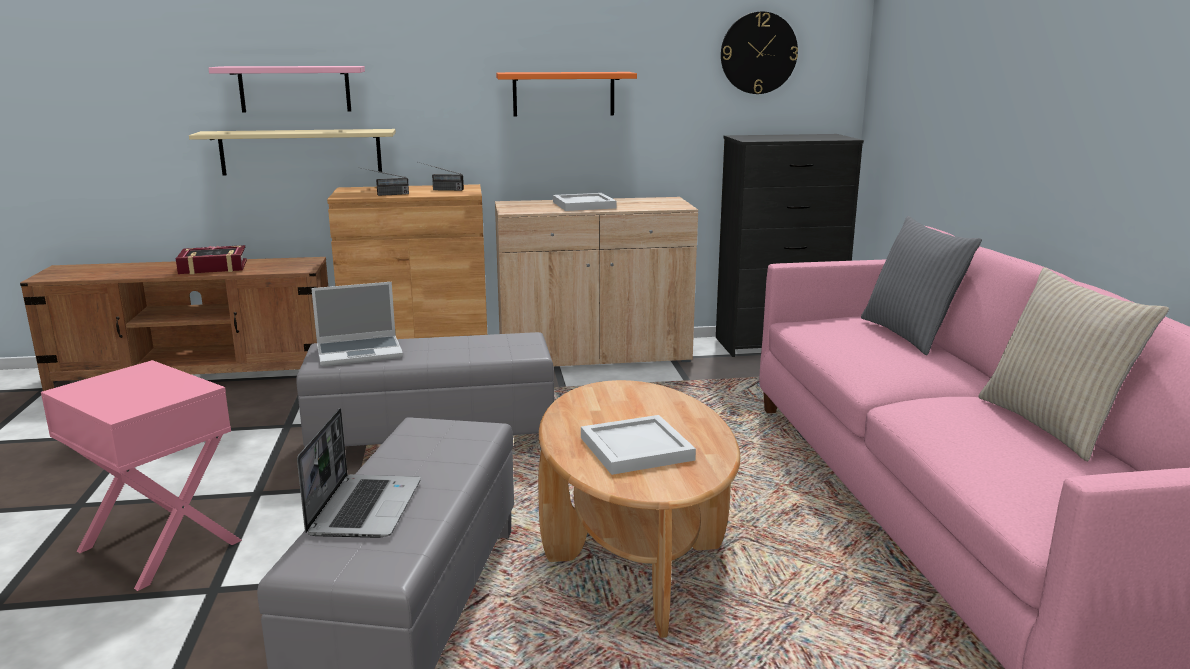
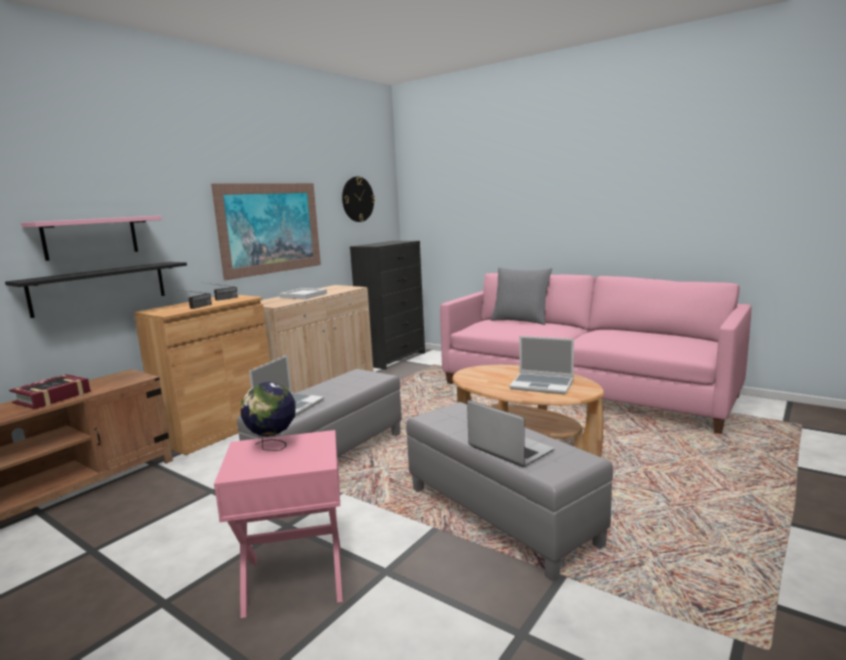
camera: 45 degrees left, 5 degrees down
beige shelf [189,129,396,176] -> black shelf [5,262,187,318]
orange shelf [496,72,637,116] -> picture [211,183,321,280]
white tray [581,415,696,475] -> laptop [509,336,574,394]
beige pillow [979,267,1169,462] -> none
none -> globe [241,382,296,451]

